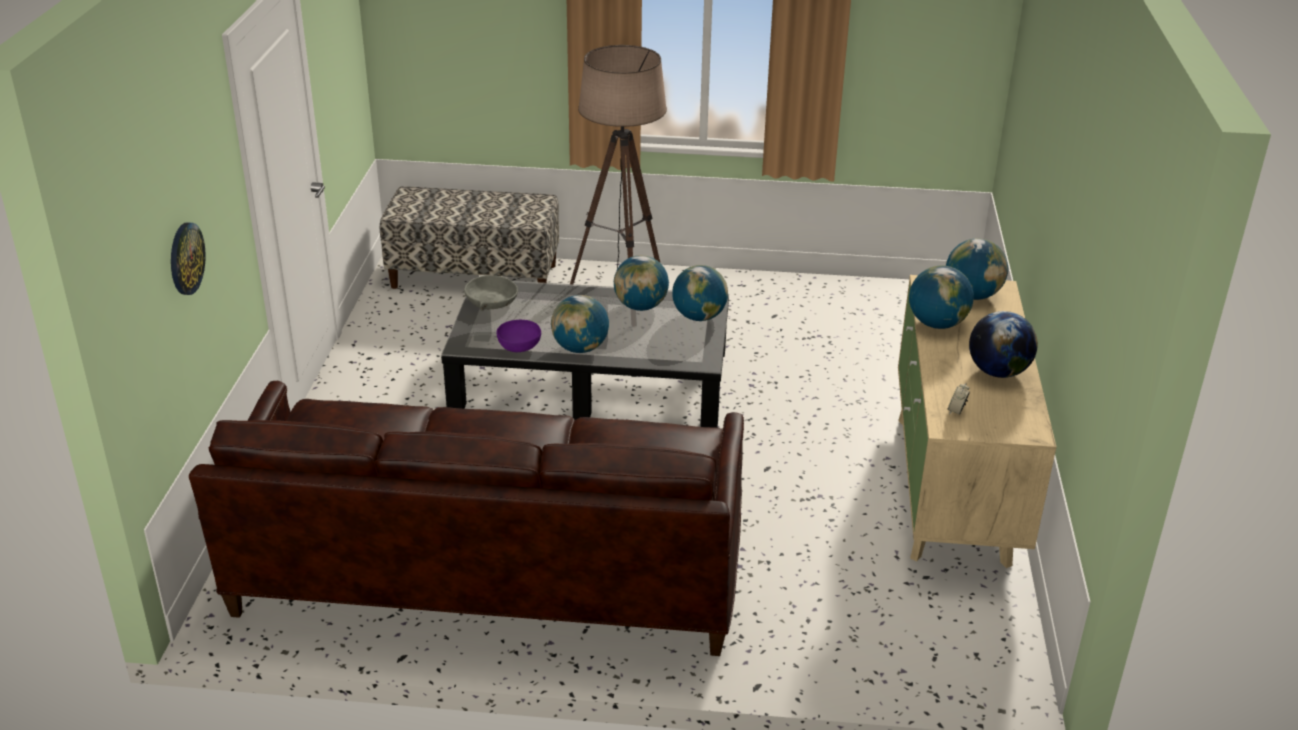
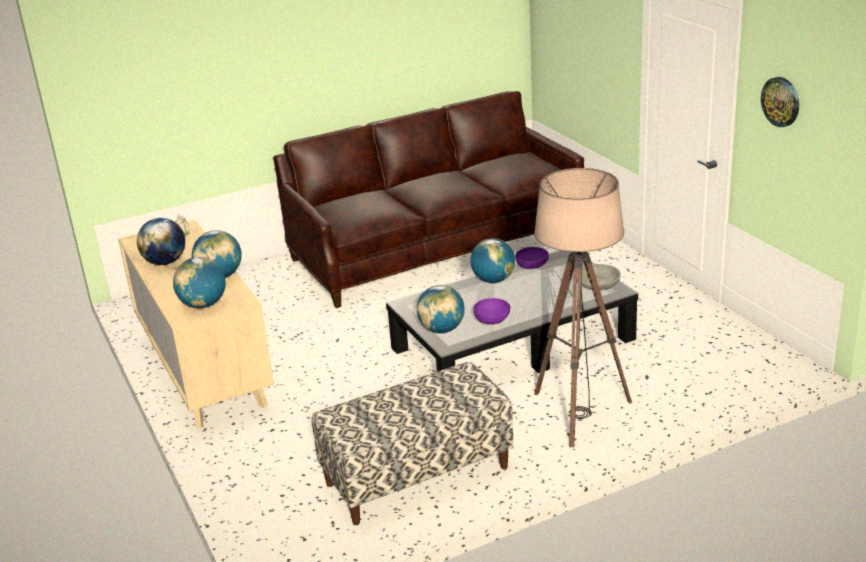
camera: 150 degrees right, 5 degrees down
wall clock [171,222,206,295] -> wall clock moved to [761,77,799,127]
bench [380,187,559,289] -> bench moved to [312,362,513,525]
globe [614,255,669,311] -> purple bowl [473,298,510,324]

